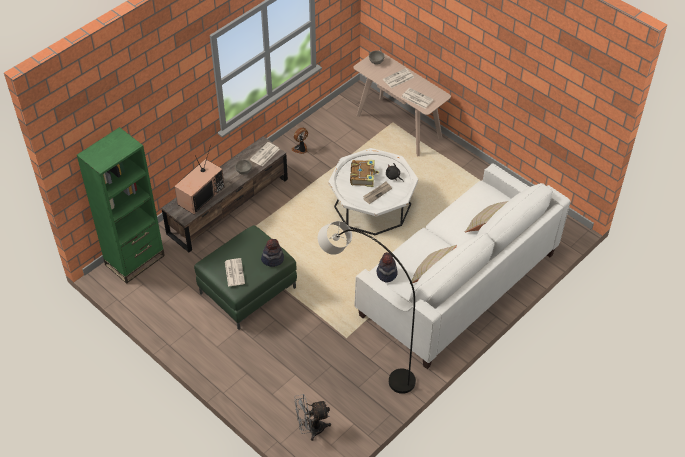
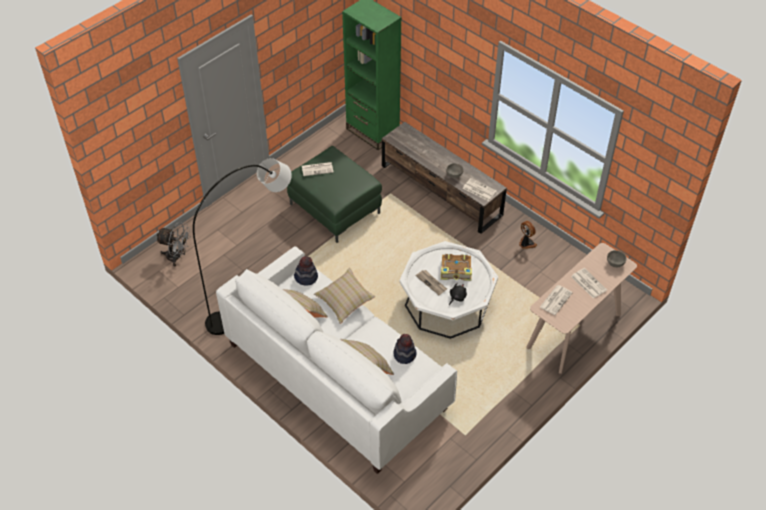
camera: 90 degrees right, 0 degrees up
television [174,145,225,214] -> none
hat [261,239,284,267] -> hat moved to [393,334,417,364]
grey fan [294,394,331,441] -> grey fan turned 120 degrees clockwise [156,222,191,267]
none -> beige pillow [314,267,375,324]

